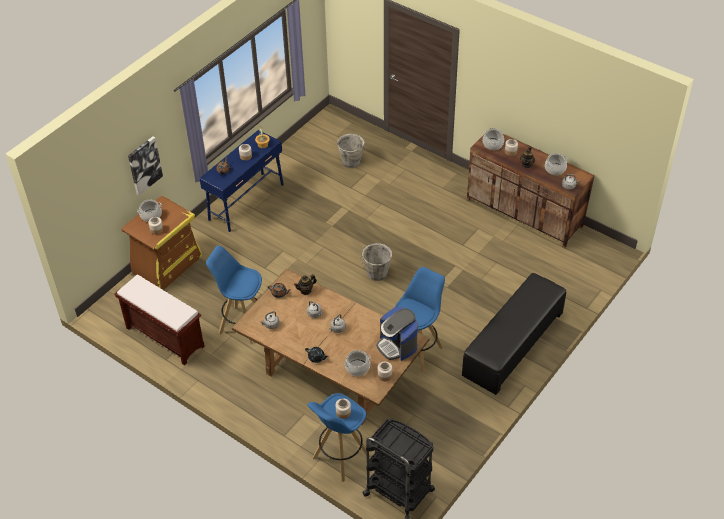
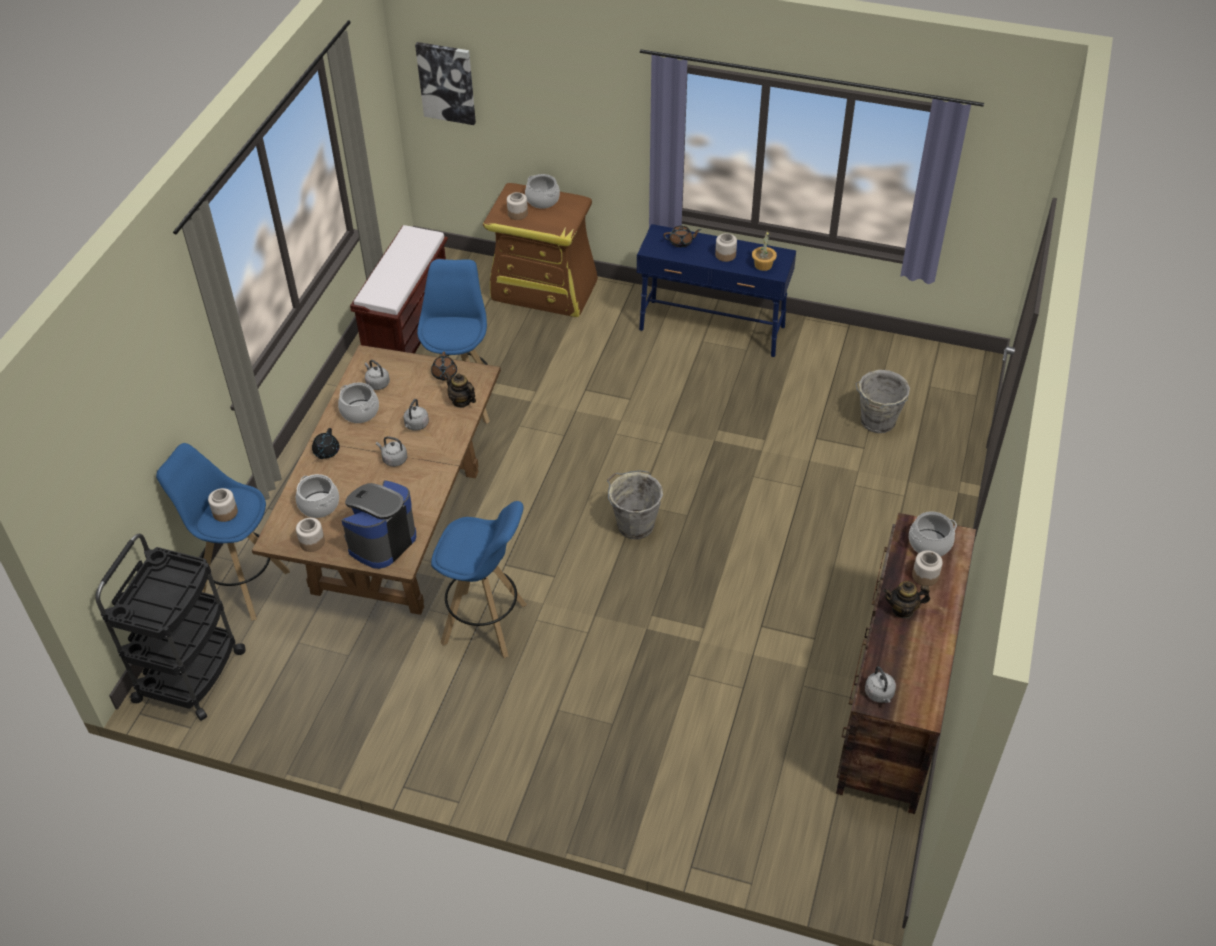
camera: 70 degrees right, 0 degrees up
picture [128,136,163,195] -> picture moved to [415,42,476,125]
black bench [462,273,566,395] -> none
cooking pot [545,153,567,175] -> cooking pot moved to [338,382,379,423]

